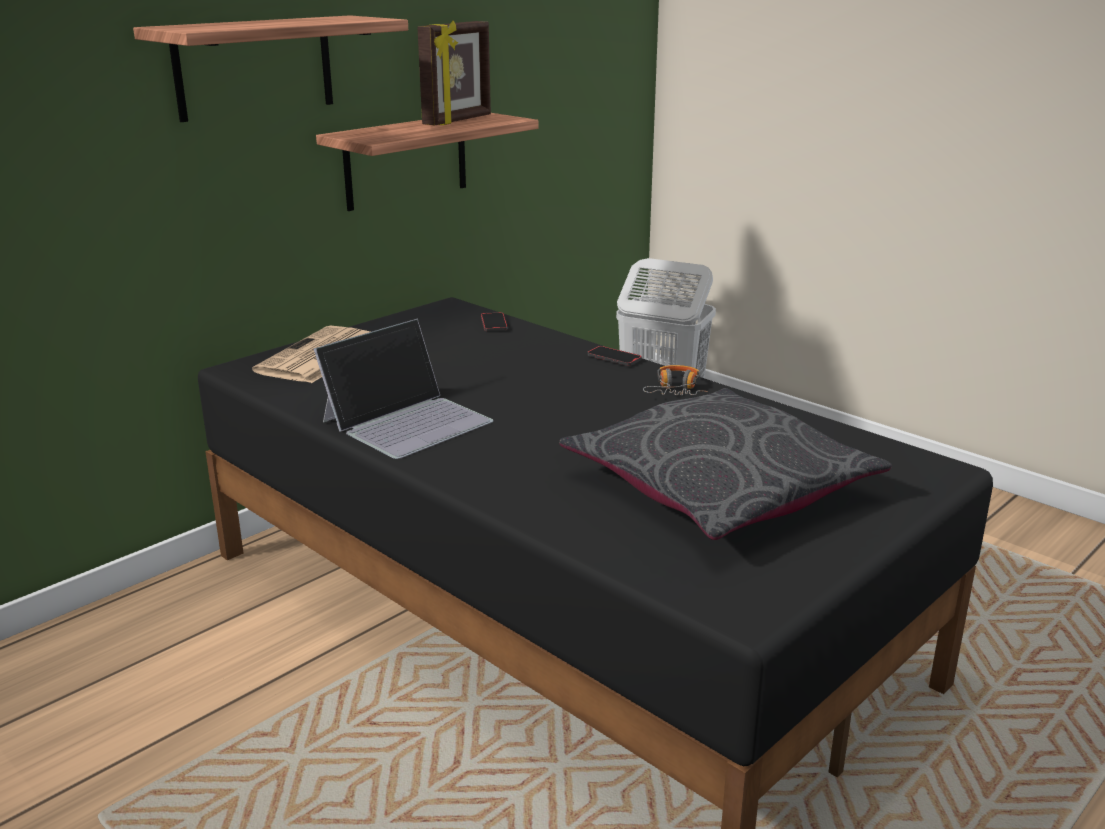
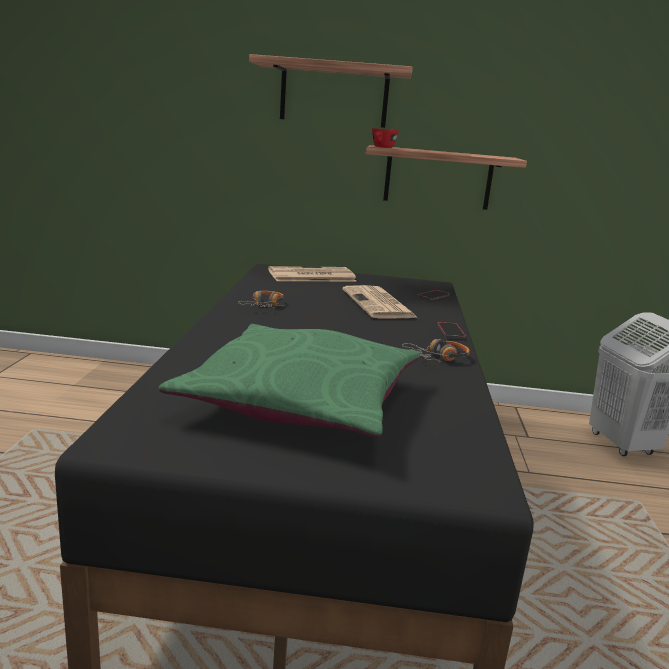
camera: 50 degrees right, 5 degrees down
laptop [314,319,493,459] -> headphones [238,291,283,308]
picture frame [417,21,491,125] -> none
grey pillow [560,388,892,540] -> green pillow [159,324,420,437]
none -> newspaper [343,285,418,318]
none -> red cup [372,128,399,148]

